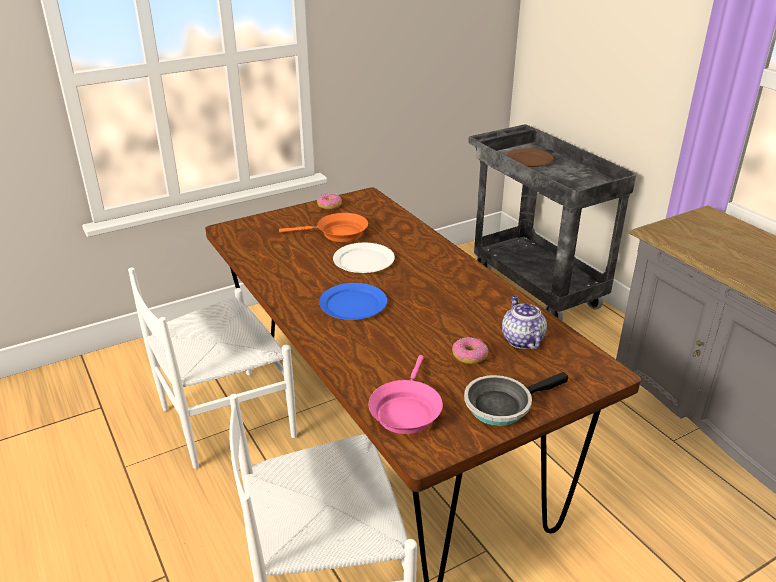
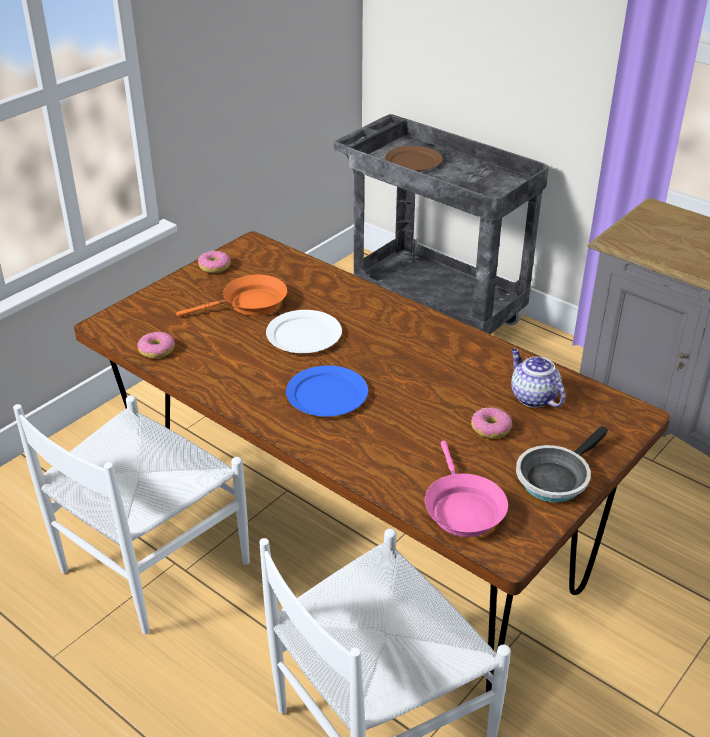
camera: 20 degrees left, 5 degrees up
none -> donut [137,332,175,359]

